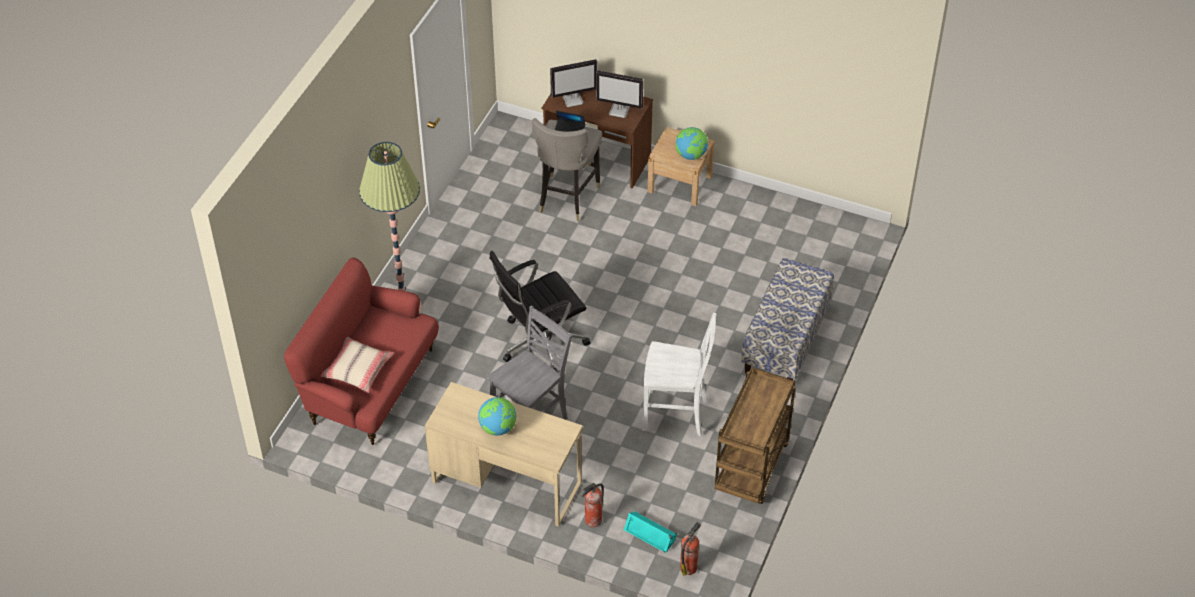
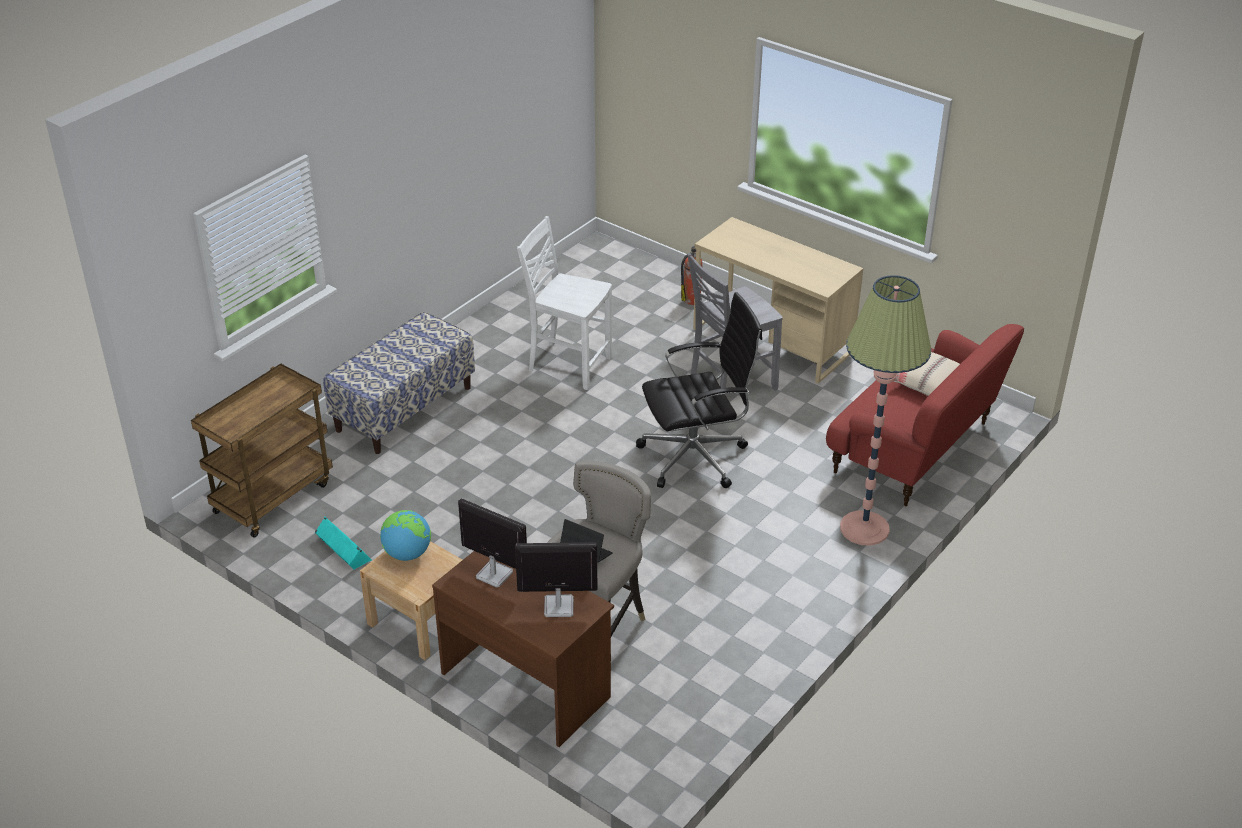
camera: 165 degrees left, 10 degrees down
globe [478,397,516,435] -> none
turquoise speaker [624,511,677,553] -> turquoise speaker moved to [315,517,372,569]
fire extinguisher [680,522,701,576] -> none
brown cart [715,367,796,504] -> brown cart moved to [191,364,333,538]

